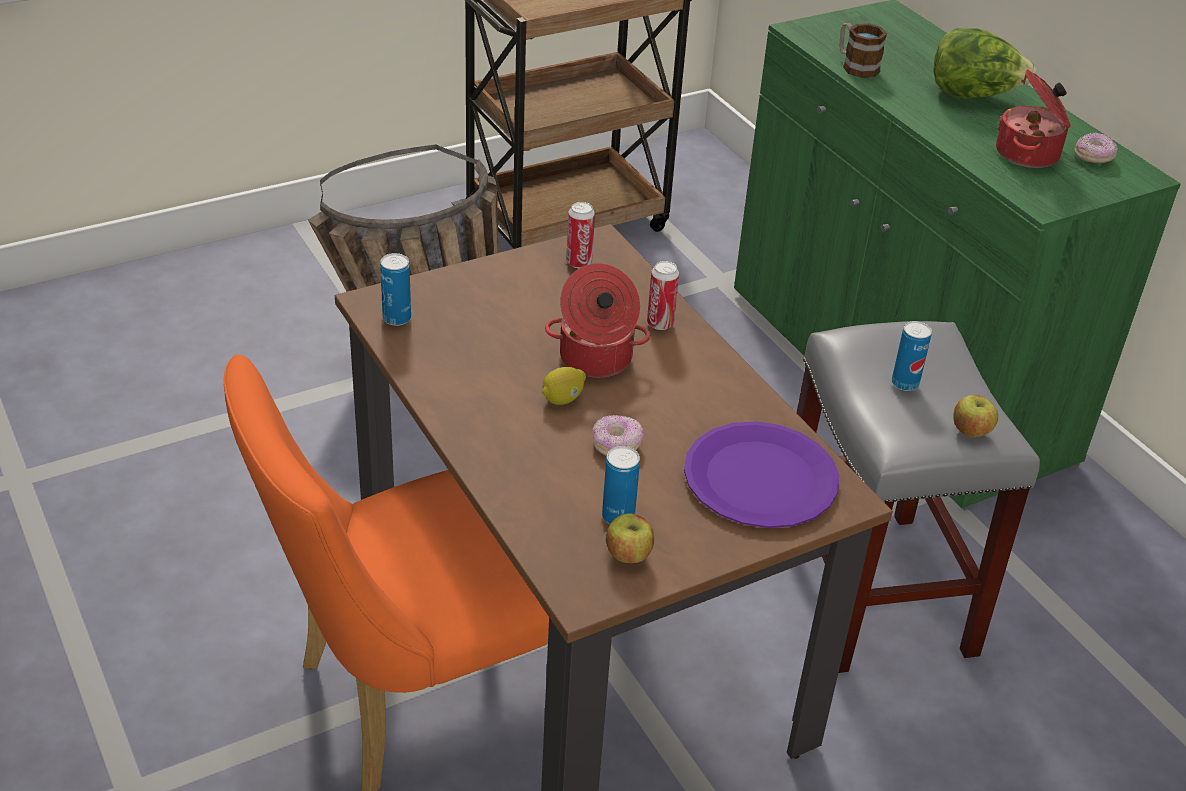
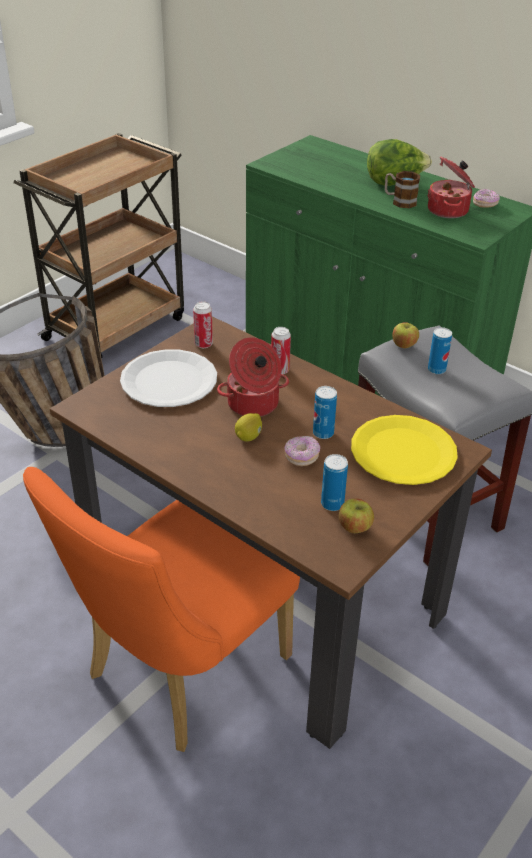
camera: 20 degrees left, 0 degrees up
can [380,253,411,326] -> can moved to [313,386,337,439]
purple plate [684,421,839,528] -> yellow plate [351,415,458,485]
mug [839,23,887,78] -> mug moved to [385,171,420,208]
apple [953,395,998,437] -> apple moved to [392,322,419,348]
none -> white plate [120,349,217,407]

